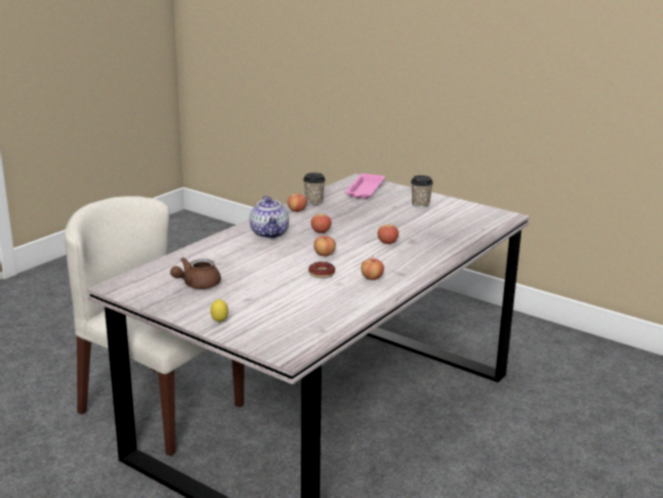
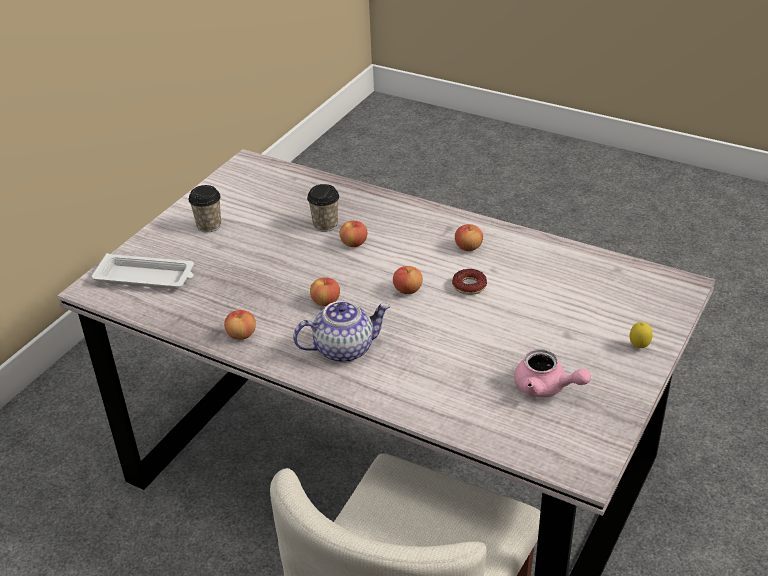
camera: 95 degrees left, 15 degrees up
brown teapot [170,257,221,289] -> pink teapot [514,349,591,398]
cup [303,173,325,205] -> cup moved to [307,184,339,232]
pink tray [345,173,385,199] -> white tray [91,253,194,289]

